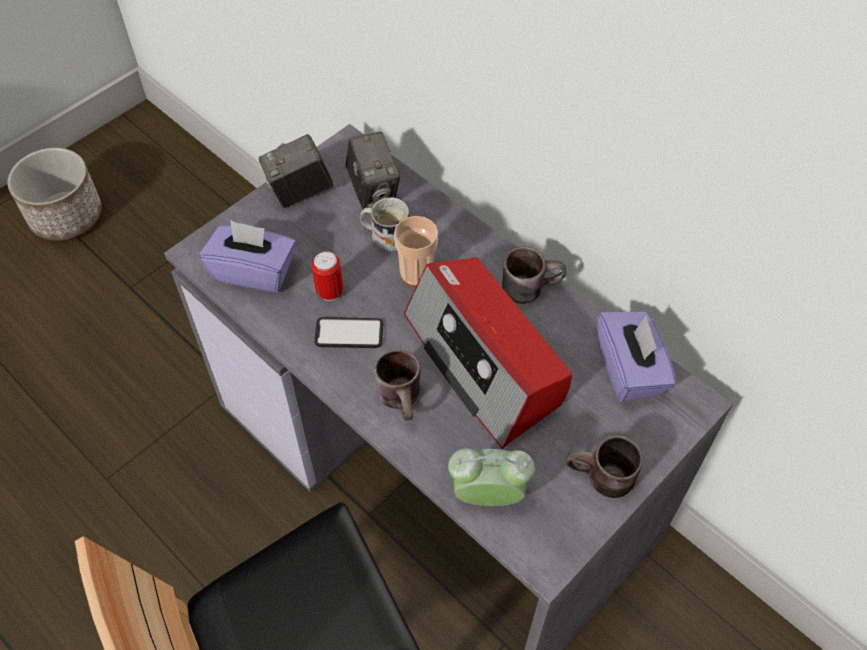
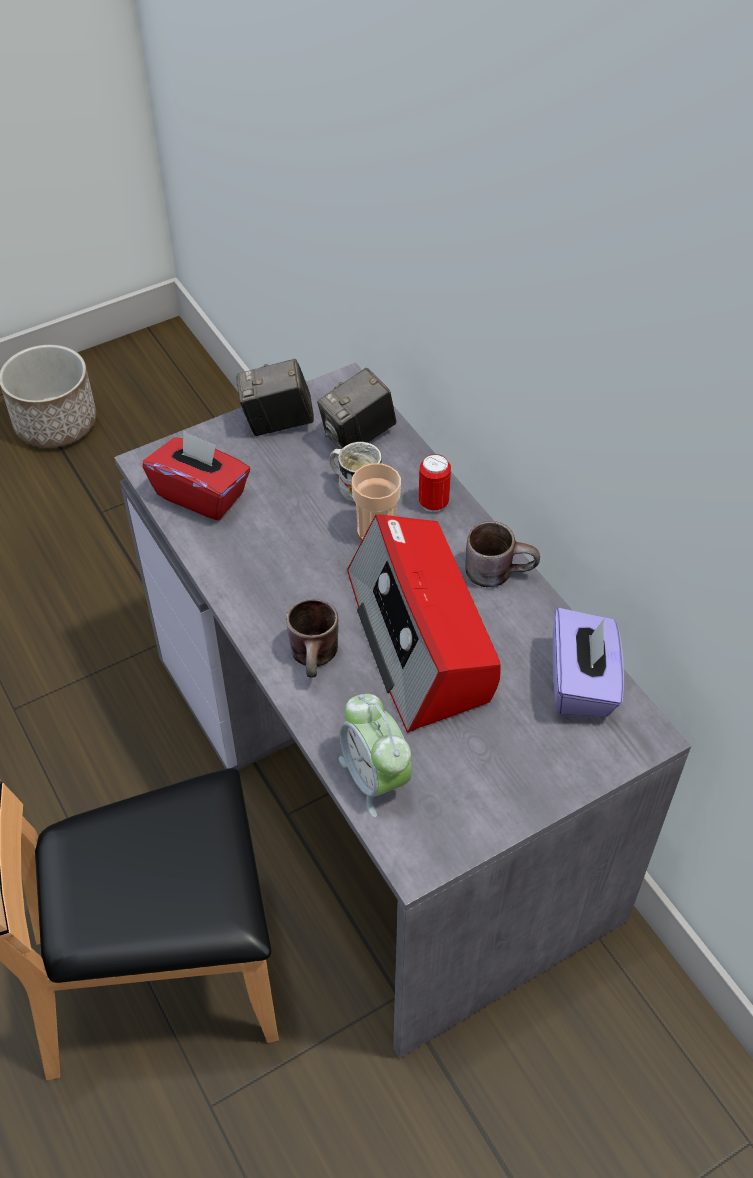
camera: 15 degrees right, 5 degrees down
purple tissue box [199,220,296,293] -> red tissue box [142,430,250,521]
can [311,251,343,301] -> can moved to [418,454,451,512]
phone [314,317,383,348] -> none
camera [345,132,400,209] -> camera turned 60 degrees clockwise [317,368,396,449]
alarm clock [448,448,535,506] -> alarm clock turned 135 degrees counterclockwise [339,694,412,817]
brown mug [566,436,642,498] -> none

